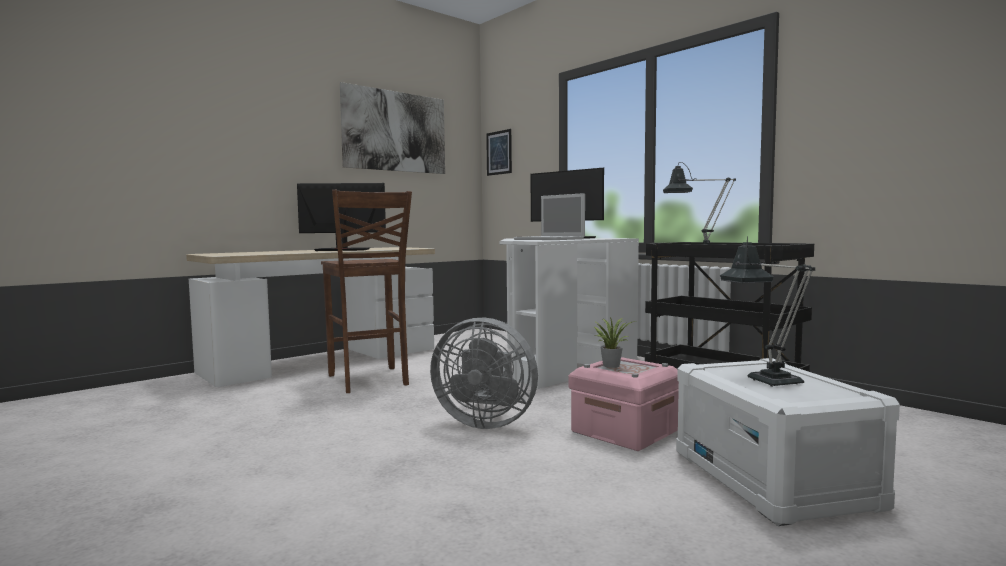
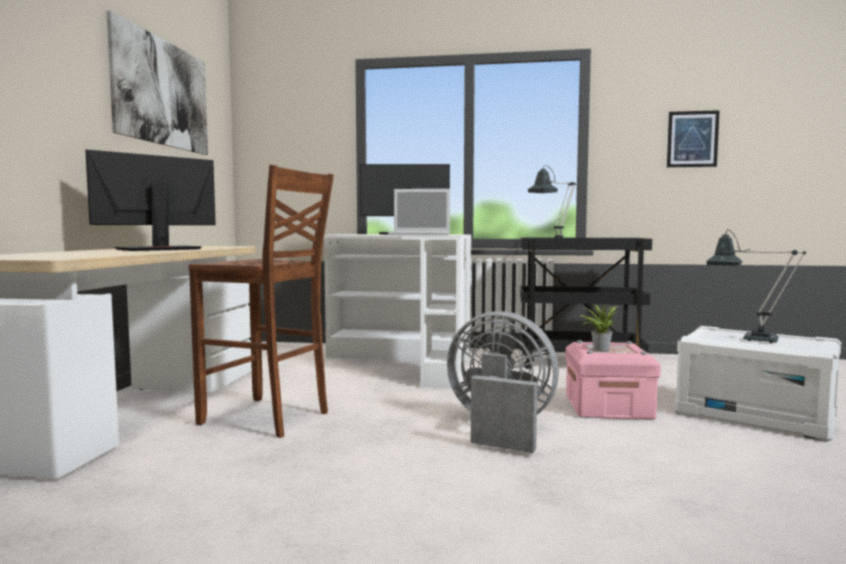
camera: 40 degrees left, 0 degrees up
grey fan [430,317,538,429] -> grey fan turned 135 degrees counterclockwise [447,311,559,453]
picture [486,129,512,176] -> picture moved to [667,110,720,167]

